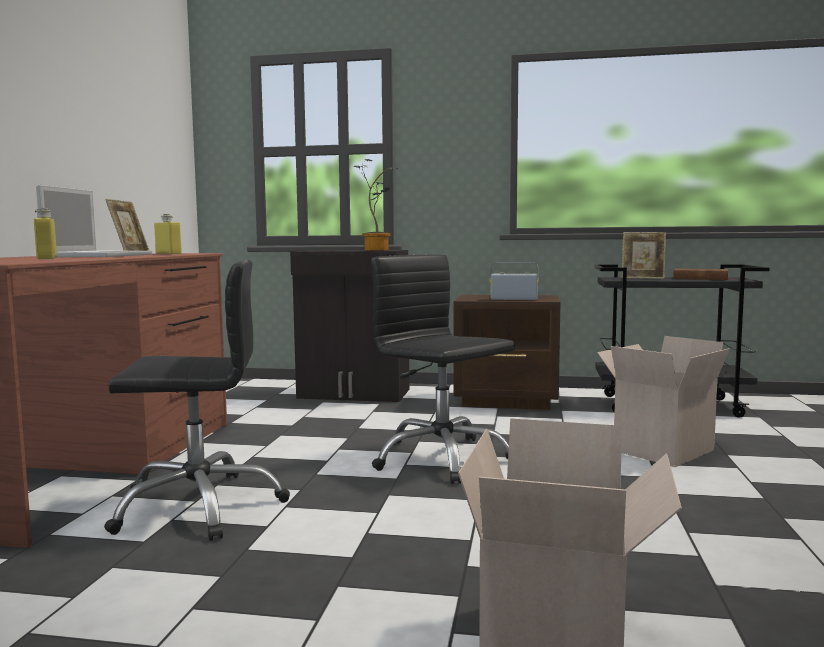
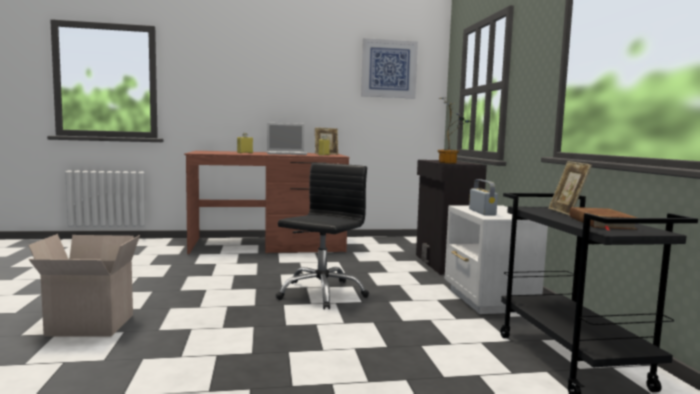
camera: 70 degrees right, 0 degrees up
black office chair [104,260,290,541] -> none
brown nightstand [453,295,561,410] -> white nightstand [445,205,548,314]
cardboard box [597,336,730,467] -> none
none -> picture [361,38,418,99]

